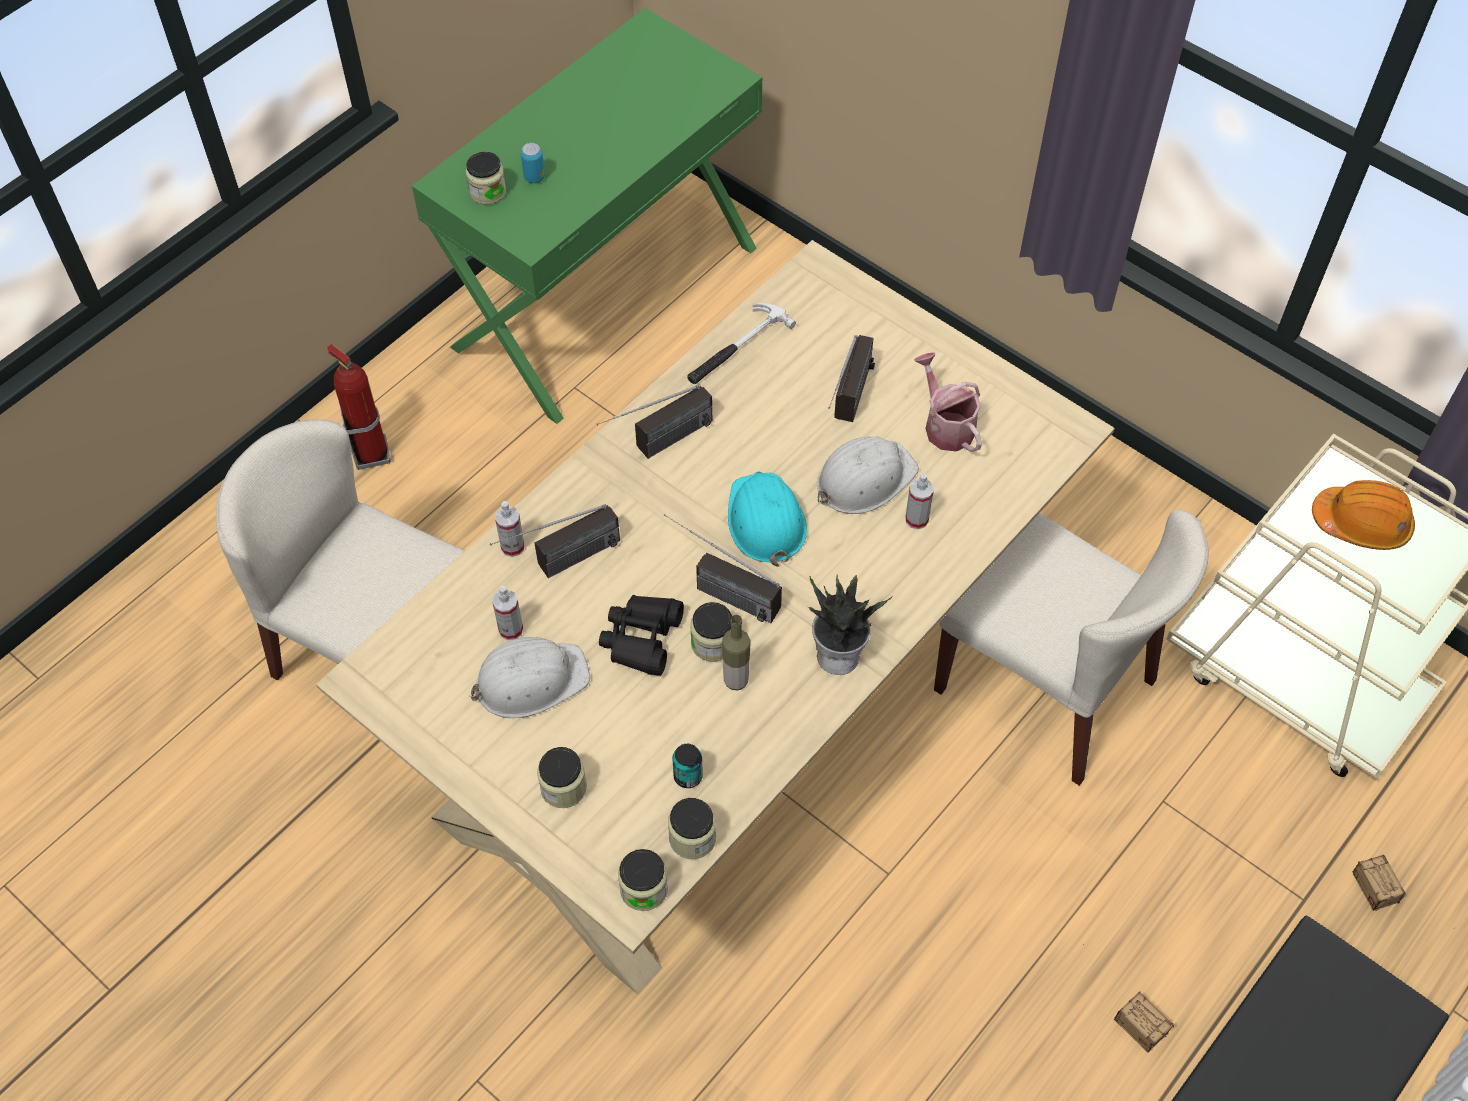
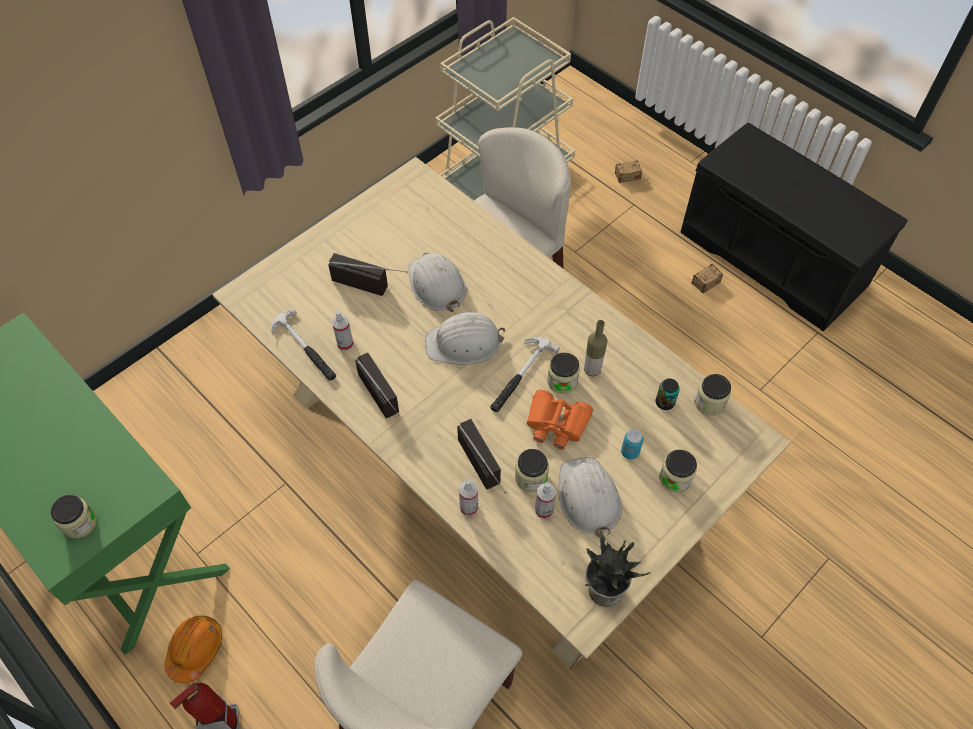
camera: 85 degrees left, 0 degrees up
can [521,143,545,183] -> can moved to [621,429,644,460]
black binoculars [599,595,684,676] -> orange binoculars [527,390,593,450]
jar [618,849,668,911] -> jar moved to [515,449,549,492]
radio [663,514,782,623] -> hammer [490,337,560,412]
turquoise hard hat [728,472,807,567] -> white hard hat [425,312,505,365]
potted plant [808,575,893,675] -> potted plant moved to [585,527,651,607]
spray bottle [905,473,934,529] -> spray bottle moved to [332,311,354,351]
watering can [914,352,982,452] -> none
orange hard hat [1312,480,1415,550] -> orange hard hat moved to [165,615,222,683]

